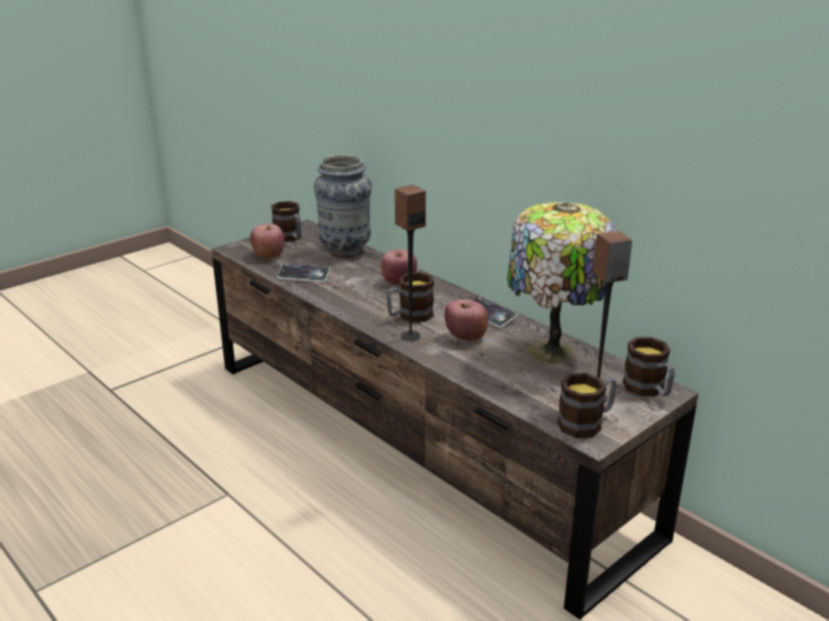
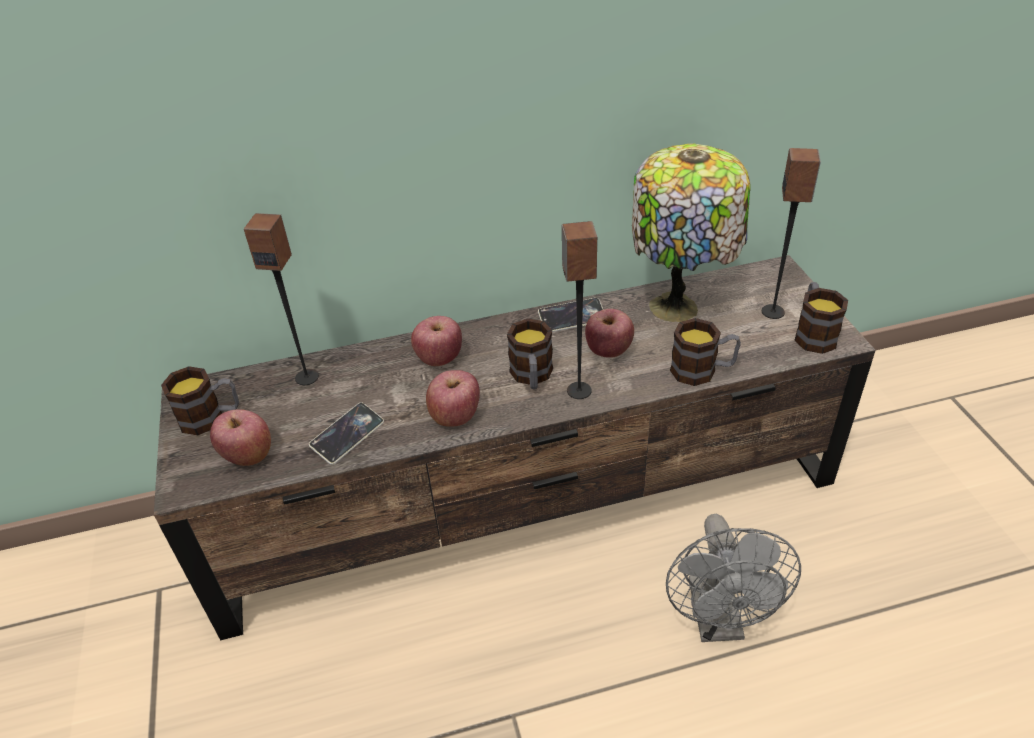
camera: 60 degrees left, 15 degrees up
vase [314,154,372,258] -> speaker [244,213,319,385]
mug [623,337,675,396] -> mug moved to [670,318,741,386]
none -> apple [426,370,480,426]
none -> grey fan [666,514,801,642]

